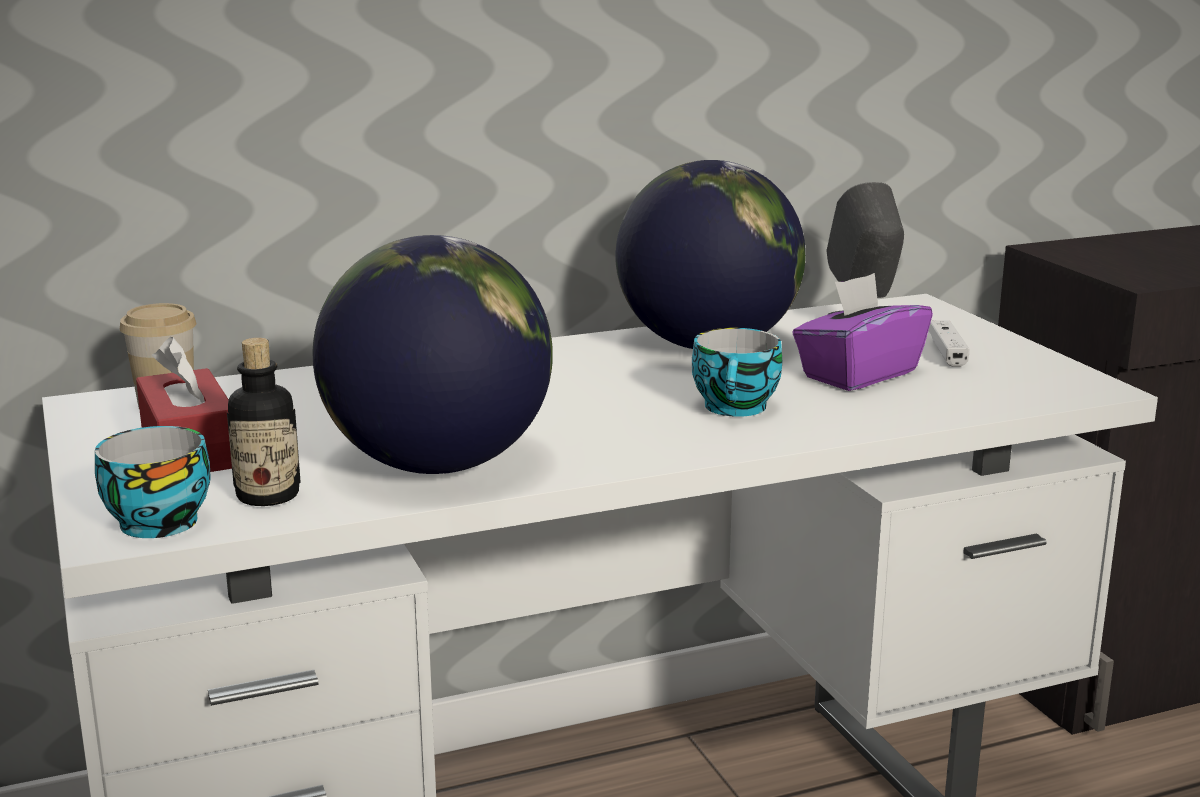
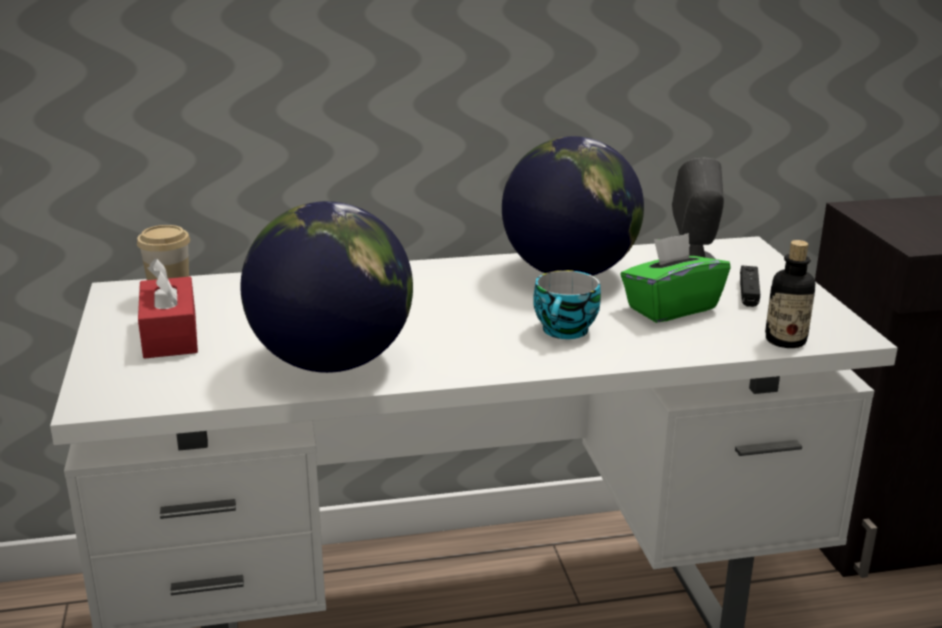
camera: 10 degrees right, 5 degrees up
cup [95,426,211,538] -> none
bottle [227,338,300,506] -> bottle moved to [765,240,815,348]
purple tissue box [792,273,933,391] -> green tissue box [620,233,731,323]
white game controller [928,320,969,367] -> black game controller [740,266,760,307]

